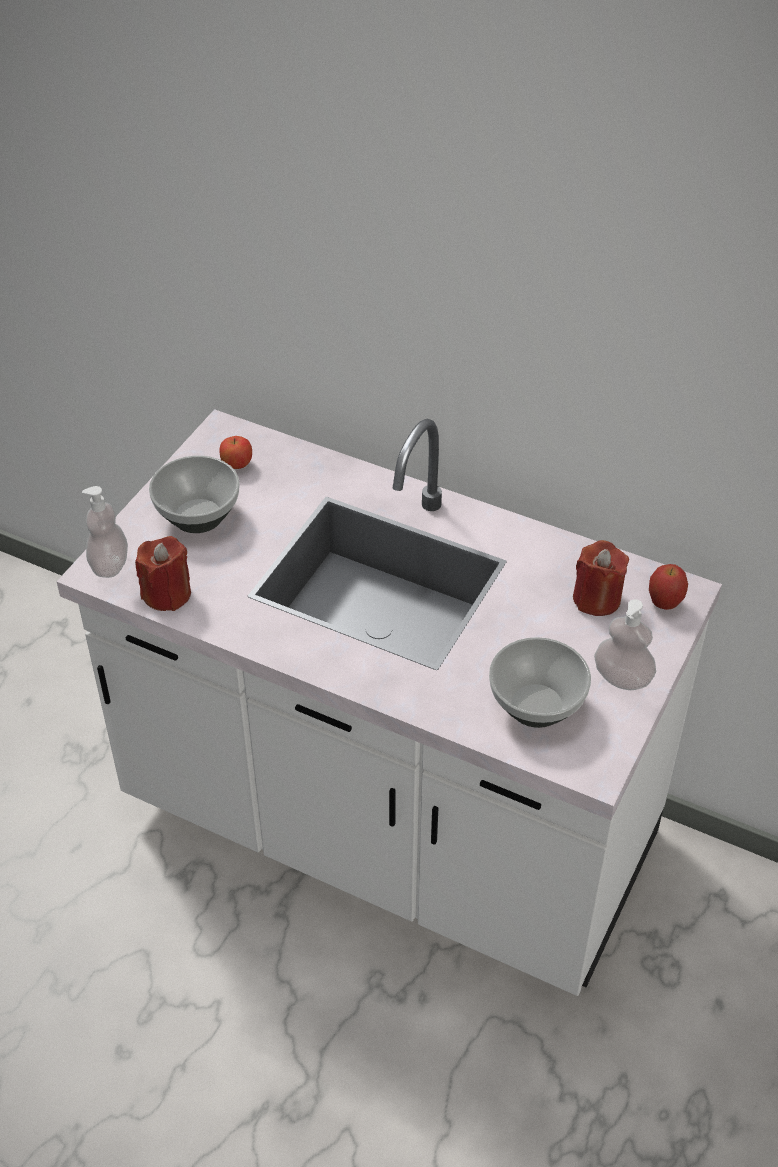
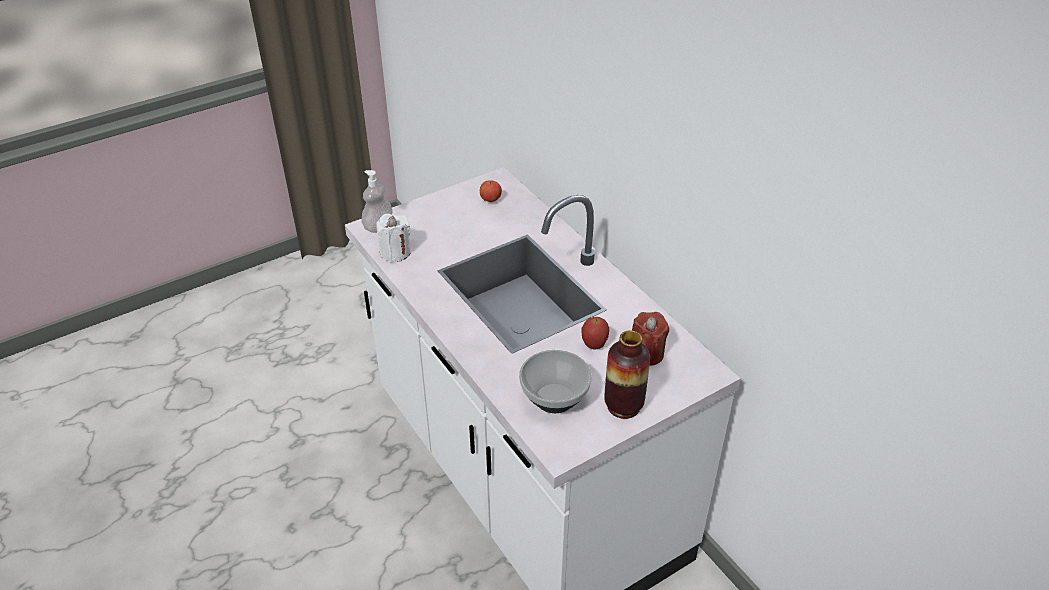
camera: 30 degrees right, 5 degrees down
red candle [135,536,191,611] -> white candle [376,214,411,263]
bowl [149,456,239,533] -> none
soap dispenser [594,599,656,690] -> vase [604,330,650,419]
apple [649,564,688,610] -> apple moved to [581,317,609,349]

